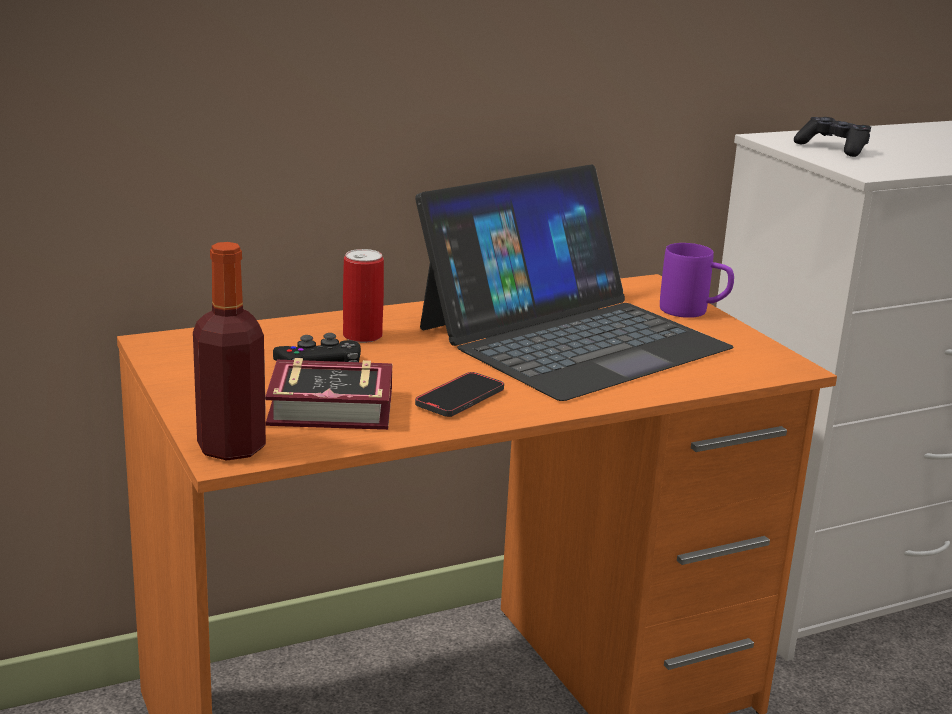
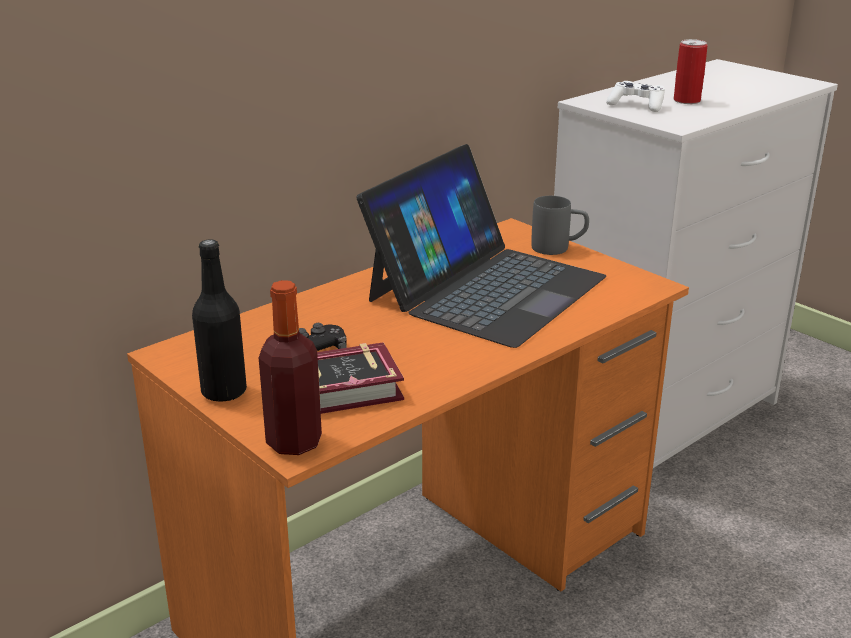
camera: 15 degrees left, 5 degrees up
can [343,249,384,343] -> can moved to [674,39,707,104]
phone [415,372,504,417] -> none
purple mug [660,243,734,318] -> grey mug [531,196,589,255]
black game controller [794,117,871,157] -> white game controller [606,81,665,112]
none -> black bottle [192,239,247,402]

